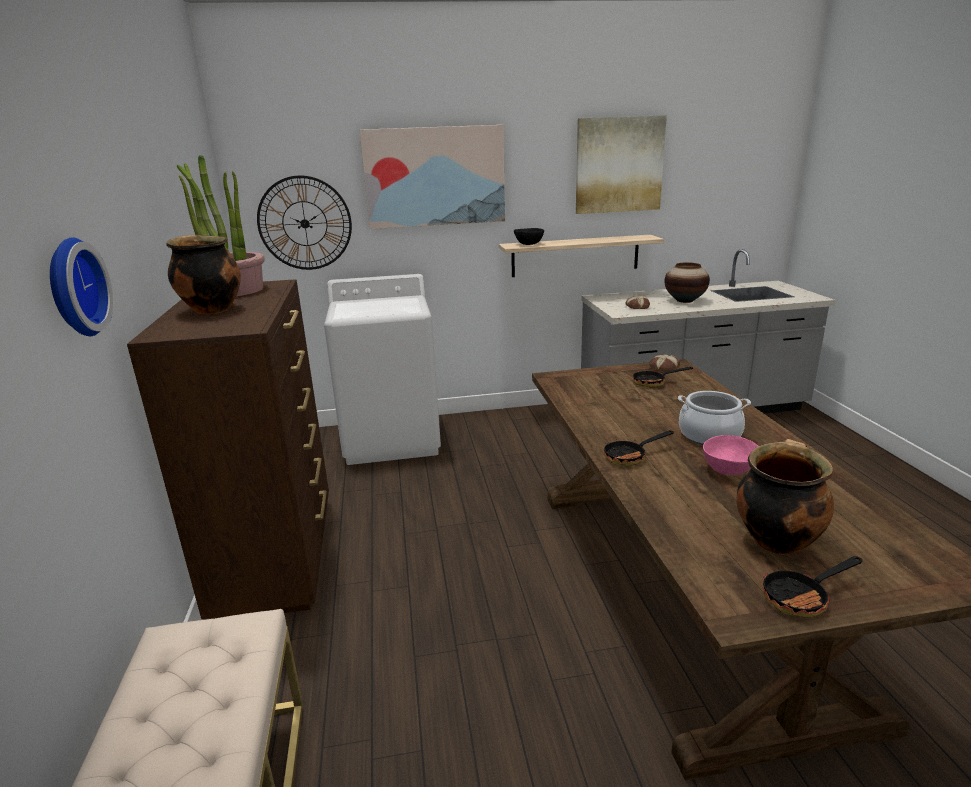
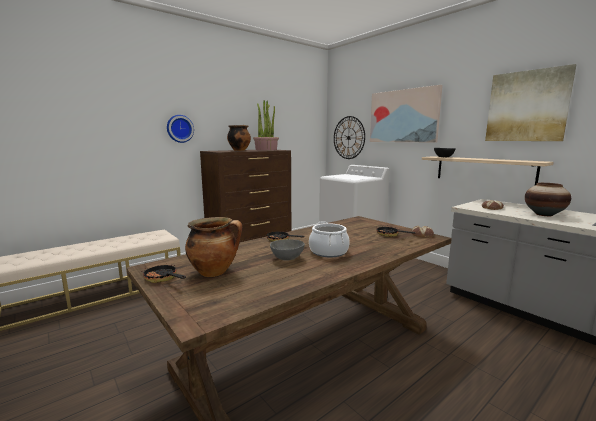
camera: 60 degrees right, 10 degrees down
pink bowl [703,435,758,475] -> grey bowl [270,239,305,260]

